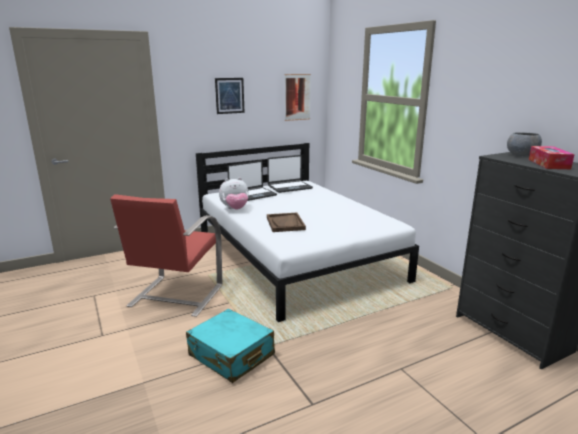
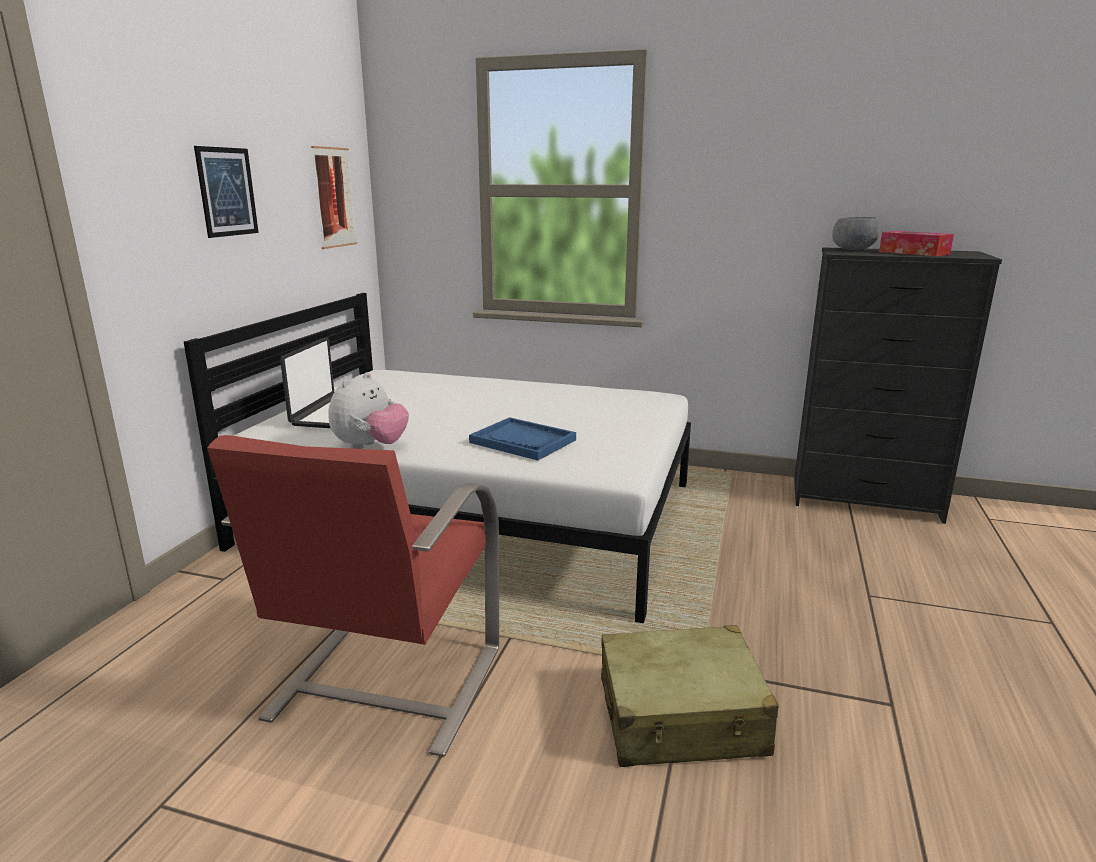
camera: 45 degrees left, 0 degrees up
red armchair [110,195,222,317] -> red armchair turned 45 degrees clockwise [207,435,499,757]
turquoise suitcase [186,309,275,383] -> beige suitcase [601,625,778,767]
laptop [267,155,313,193] -> none
brown tray [267,213,306,232] -> blue tray [469,417,576,460]

